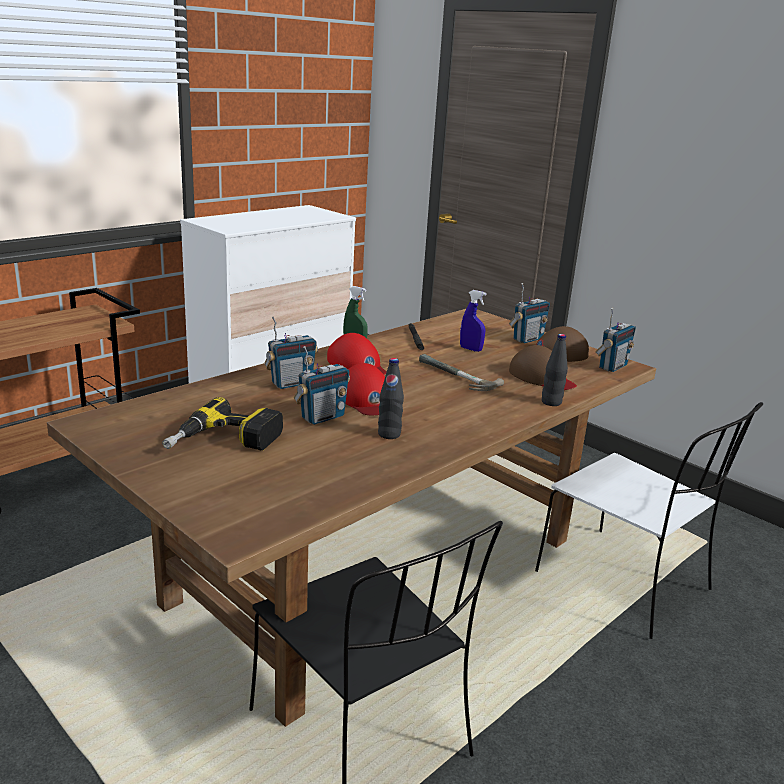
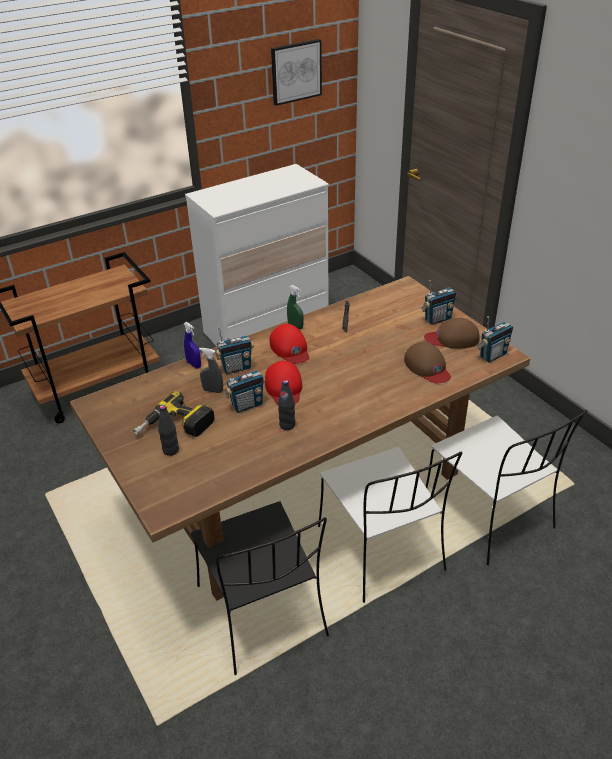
camera: 15 degrees right, 15 degrees up
hammer [419,354,504,391] -> none
blue spray bottle [460,290,487,352] -> blue spray bottle moved to [183,322,201,368]
black bottle [542,334,568,406] -> black bottle moved to [158,405,179,456]
none -> grey spray bottle [199,348,223,393]
none -> picture [271,39,322,106]
none -> white chair [318,447,462,603]

